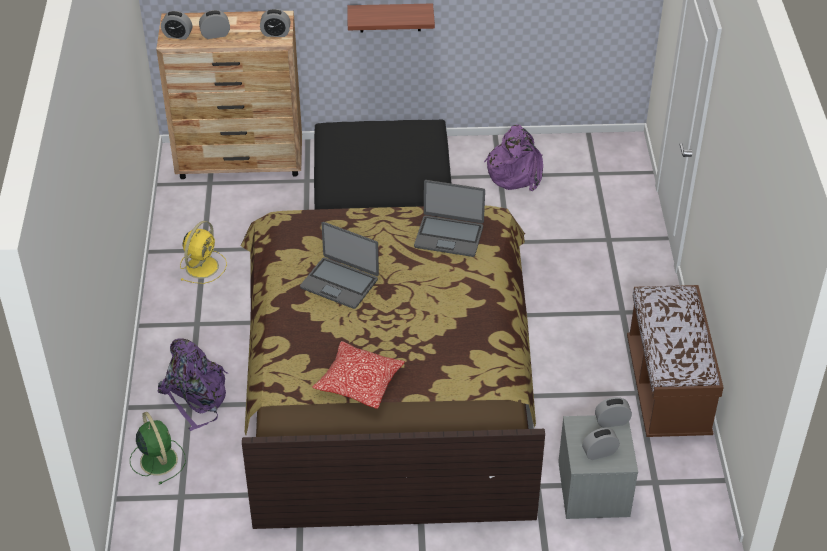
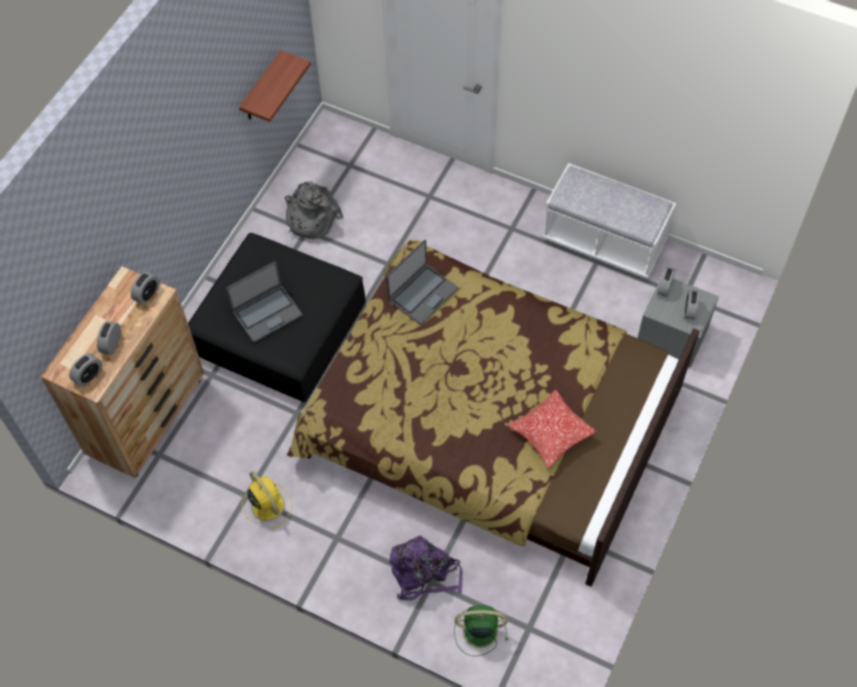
camera: 60 degrees left, 15 degrees up
laptop [300,222,379,309] -> laptop moved to [226,261,302,342]
shelf [347,3,435,33] -> shelf moved to [239,50,311,122]
purple backpack [484,124,543,191] -> grey backpack [285,182,343,239]
brown bench [627,285,724,437] -> white bench [543,163,676,278]

